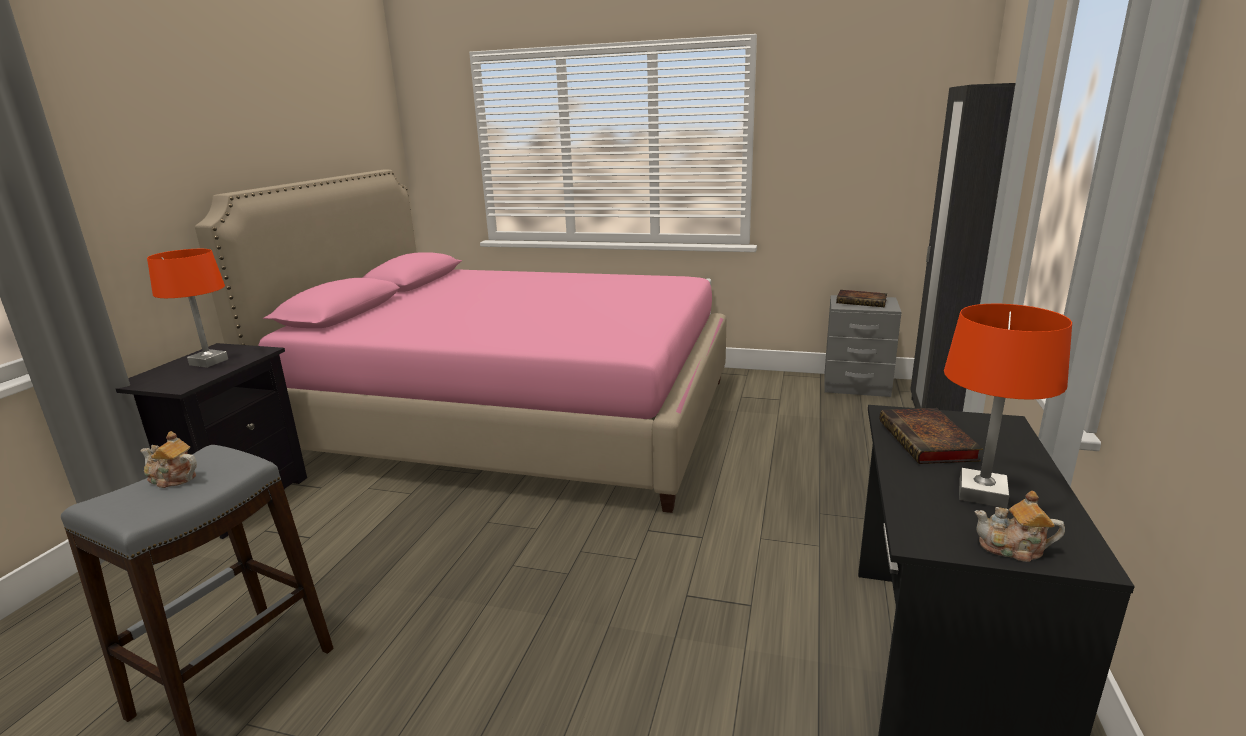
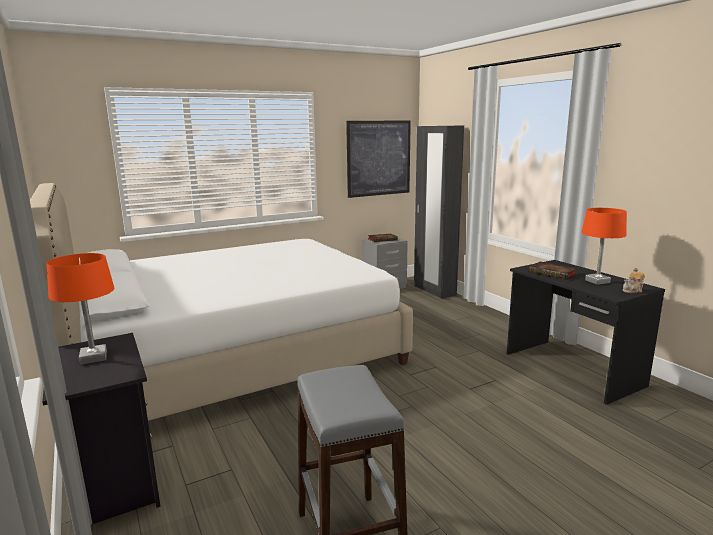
camera: 45 degrees left, 5 degrees down
teapot [140,431,197,488] -> none
pink bed [195,170,727,513] -> white bed [30,183,413,421]
none -> picture [346,120,411,198]

